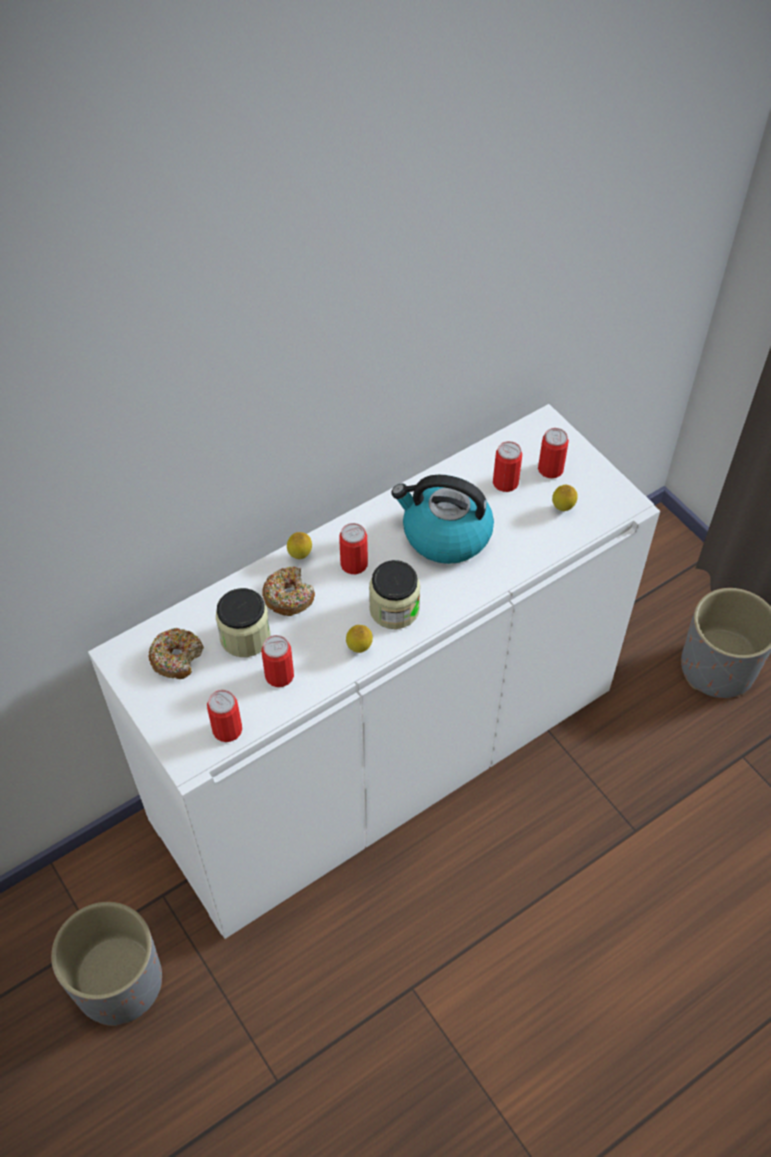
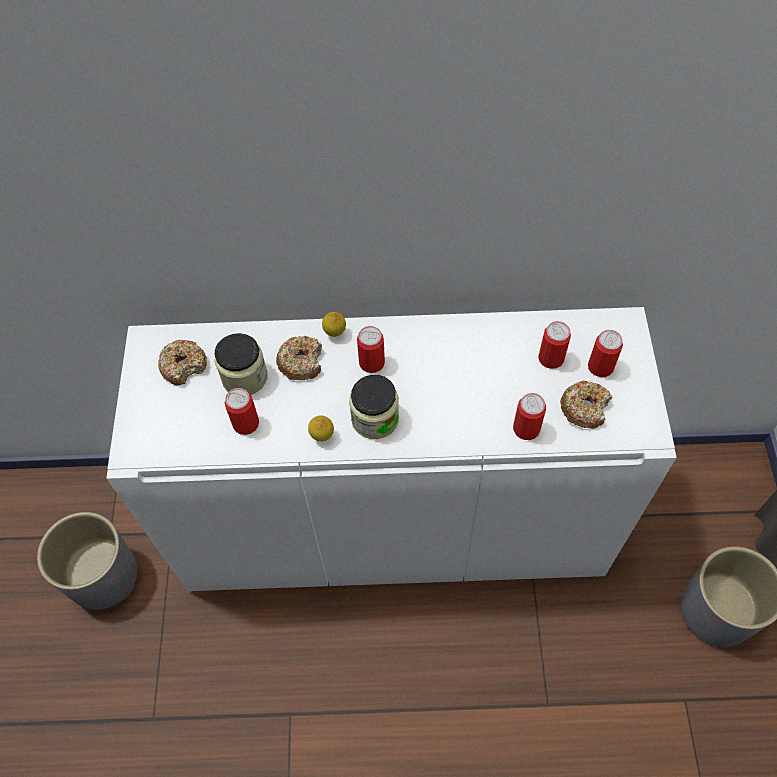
camera: 35 degrees right, 5 degrees up
can [207,690,242,742] -> can moved to [513,393,546,440]
kettle [391,475,494,564] -> none
lemon [552,485,578,511] -> donut [560,380,612,429]

